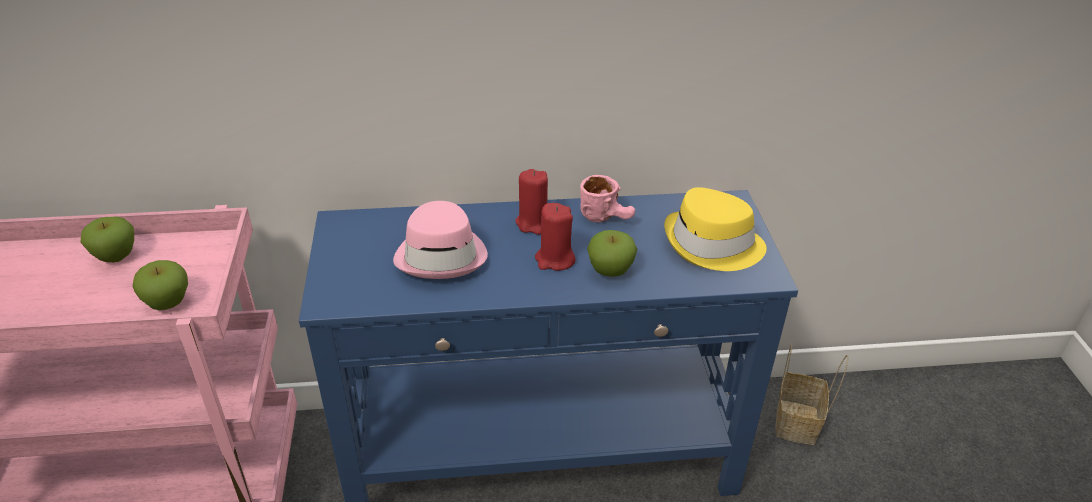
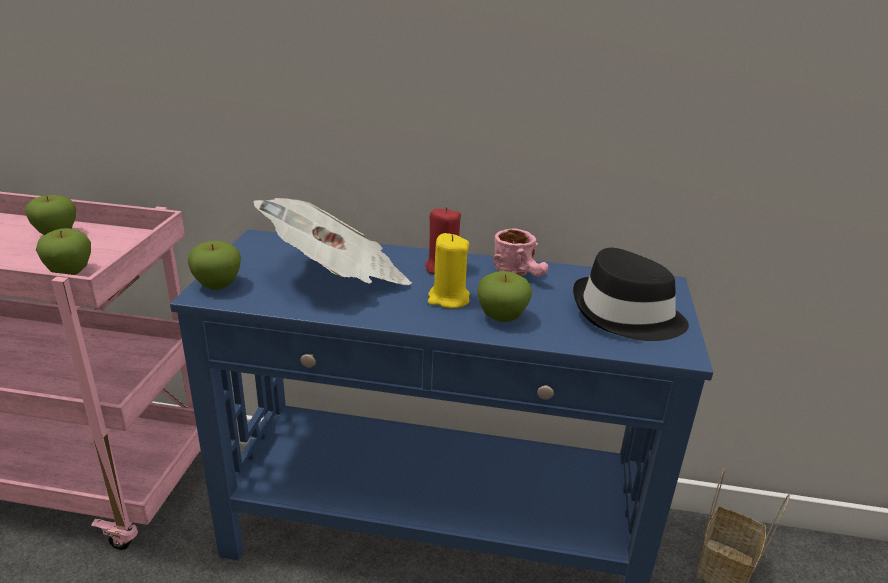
camera: 15 degrees right, 10 degrees down
pink hat [393,201,488,279] -> newspaper [253,198,412,285]
red candle [535,203,576,271] -> yellow candle [428,233,470,308]
yellow hat [664,187,767,271] -> black hat [573,248,689,341]
none -> apple [188,241,241,290]

